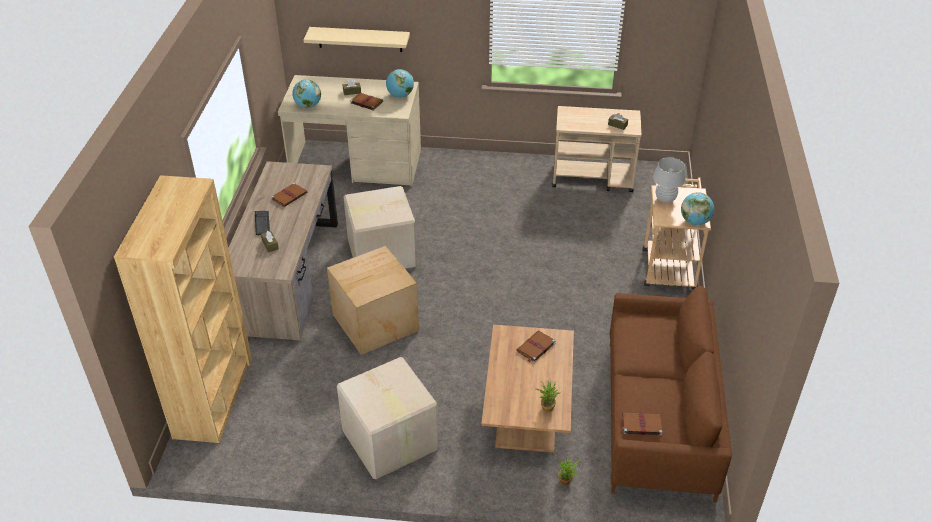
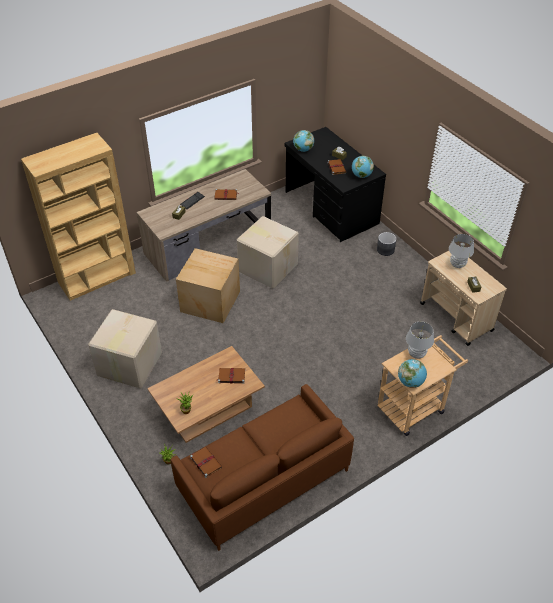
camera: 50 degrees right, 5 degrees up
beige desk [278,75,421,187] -> black desk [284,127,386,242]
beige shelf [303,27,410,52] -> none
none -> grey planter [377,232,397,256]
none -> white table lamp [449,234,474,268]

